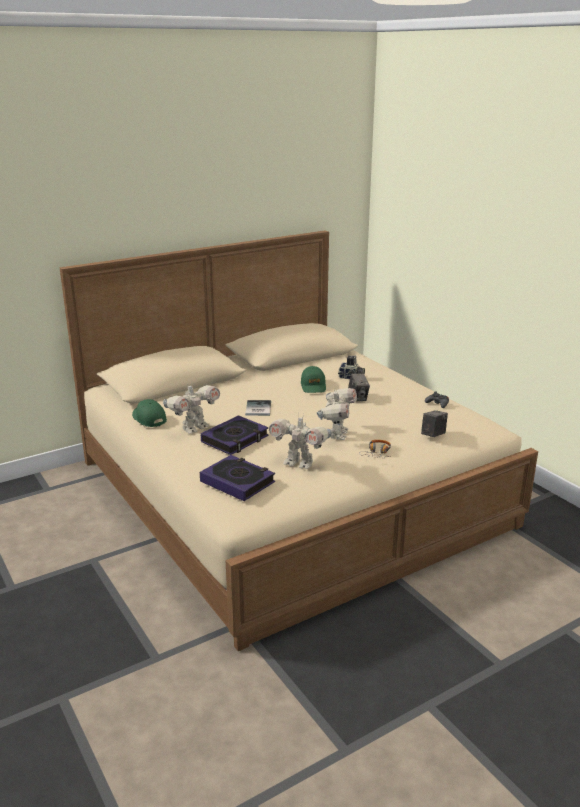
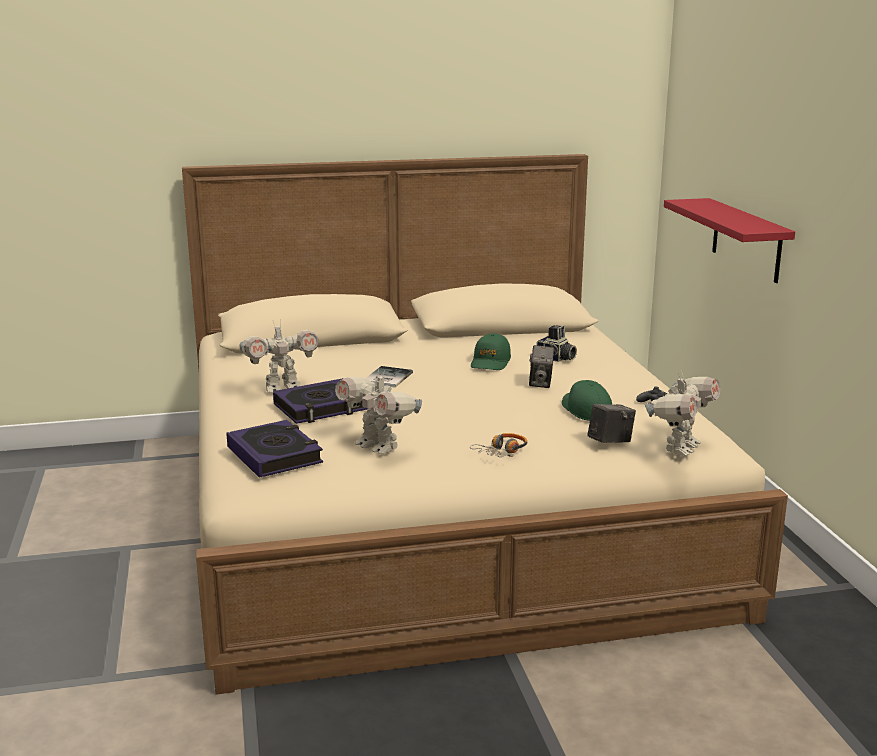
camera: 20 degrees right, 5 degrees down
green cap [132,399,167,427] -> green cap moved to [562,380,612,421]
toy robot [317,388,357,440] -> toy robot moved to [645,370,720,456]
none -> red shelf [664,198,795,283]

